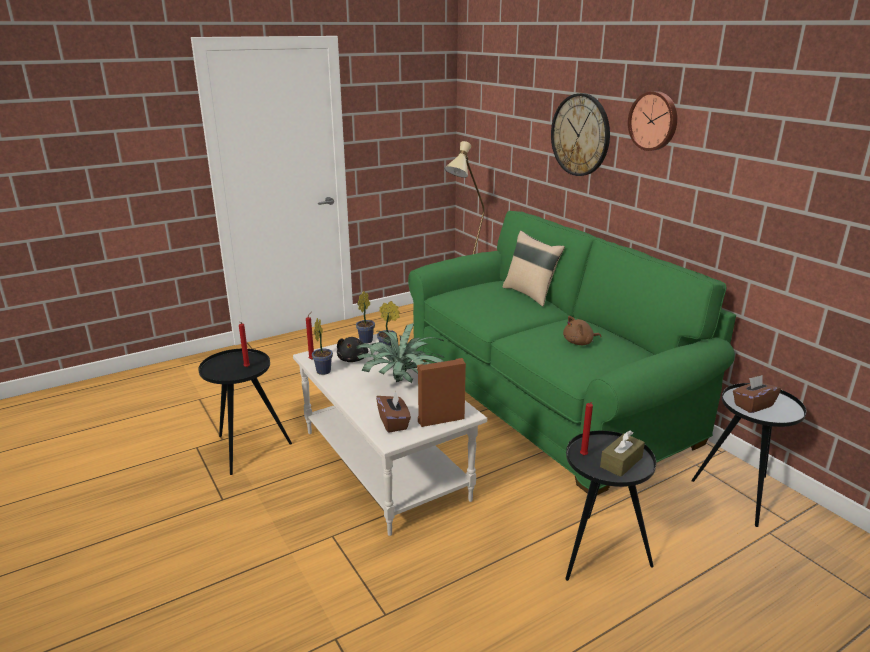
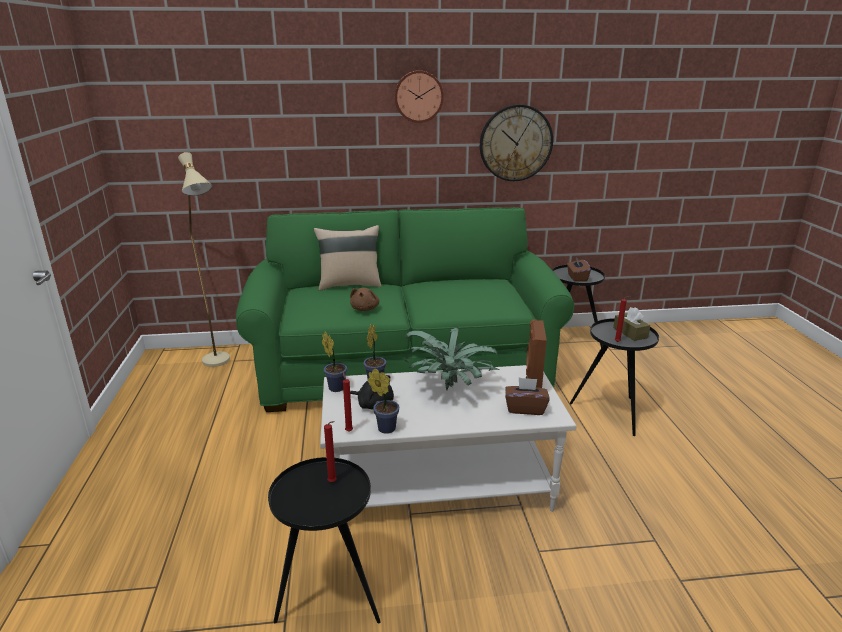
camera: 65 degrees left, 0 degrees up
wall clock [551,93,610,176] -> wall clock moved to [480,104,553,181]
brown plush toy [563,316,601,345] -> brown plush toy moved to [350,287,379,311]

